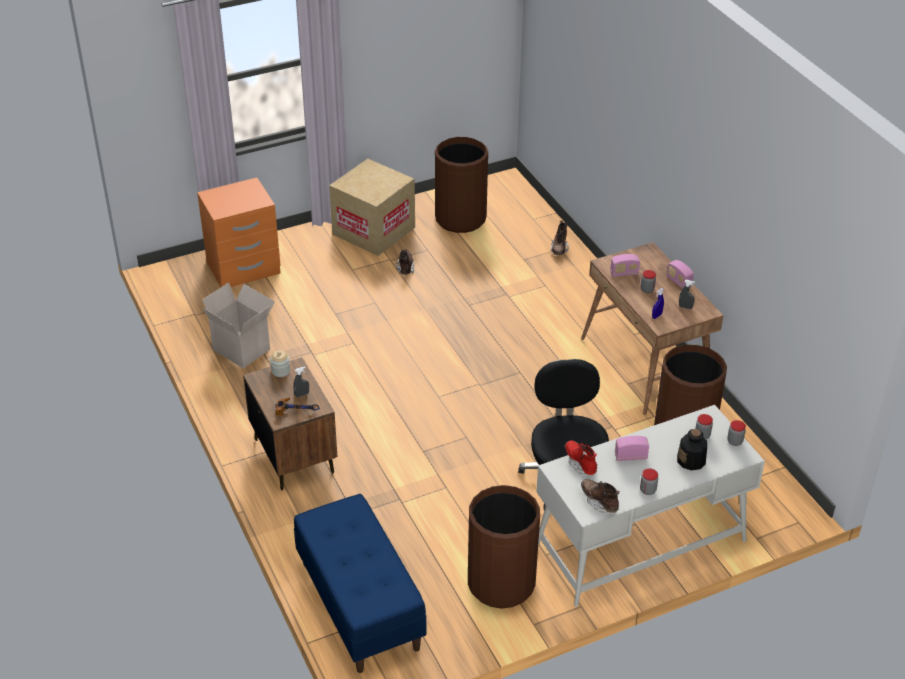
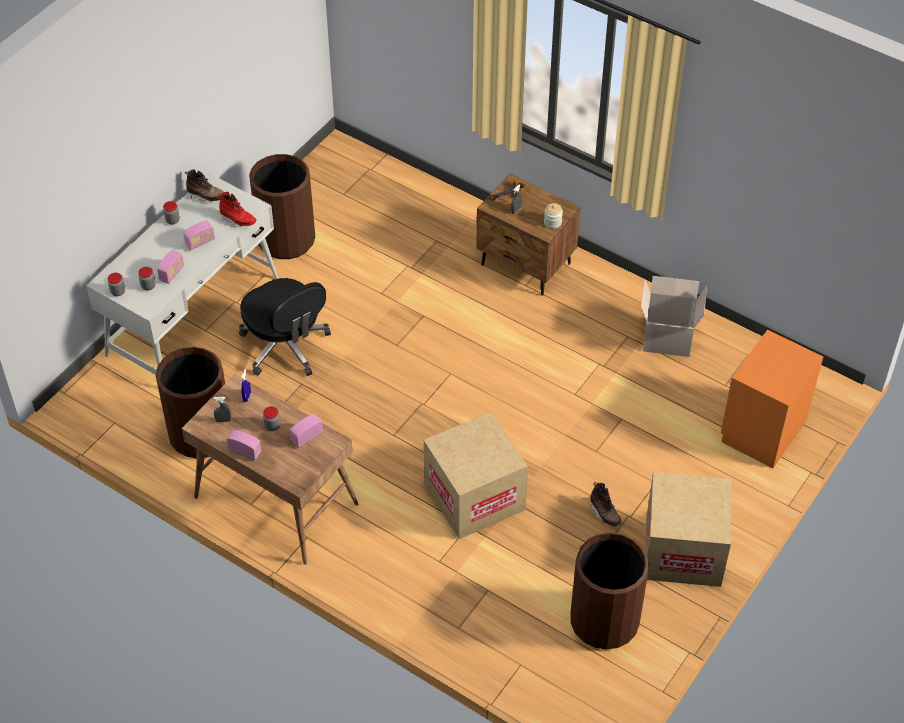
camera: 150 degrees right, 10 degrees up
blue bench [294,494,427,673] -> none
brown boot [551,220,569,255] -> none
bottle [677,429,707,470] -> none
none -> radio [157,250,184,284]
none -> cardboard box [424,412,528,539]

